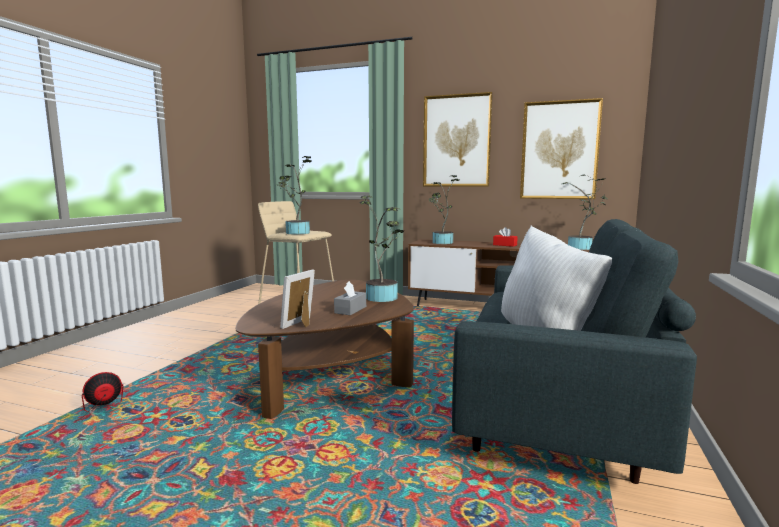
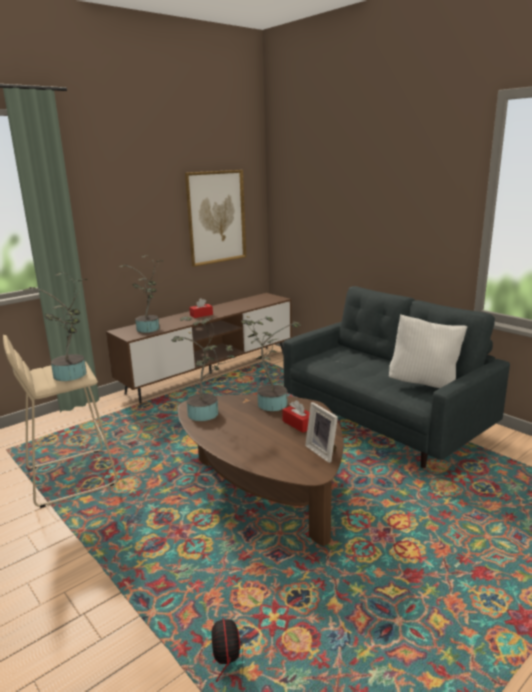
camera: 60 degrees left, 10 degrees up
grey tissue box [334,281,366,315] -> red tissue box [282,400,310,433]
picture [423,92,493,187] -> none
potted plant [562,175,608,250] -> potted plant moved to [171,317,235,421]

